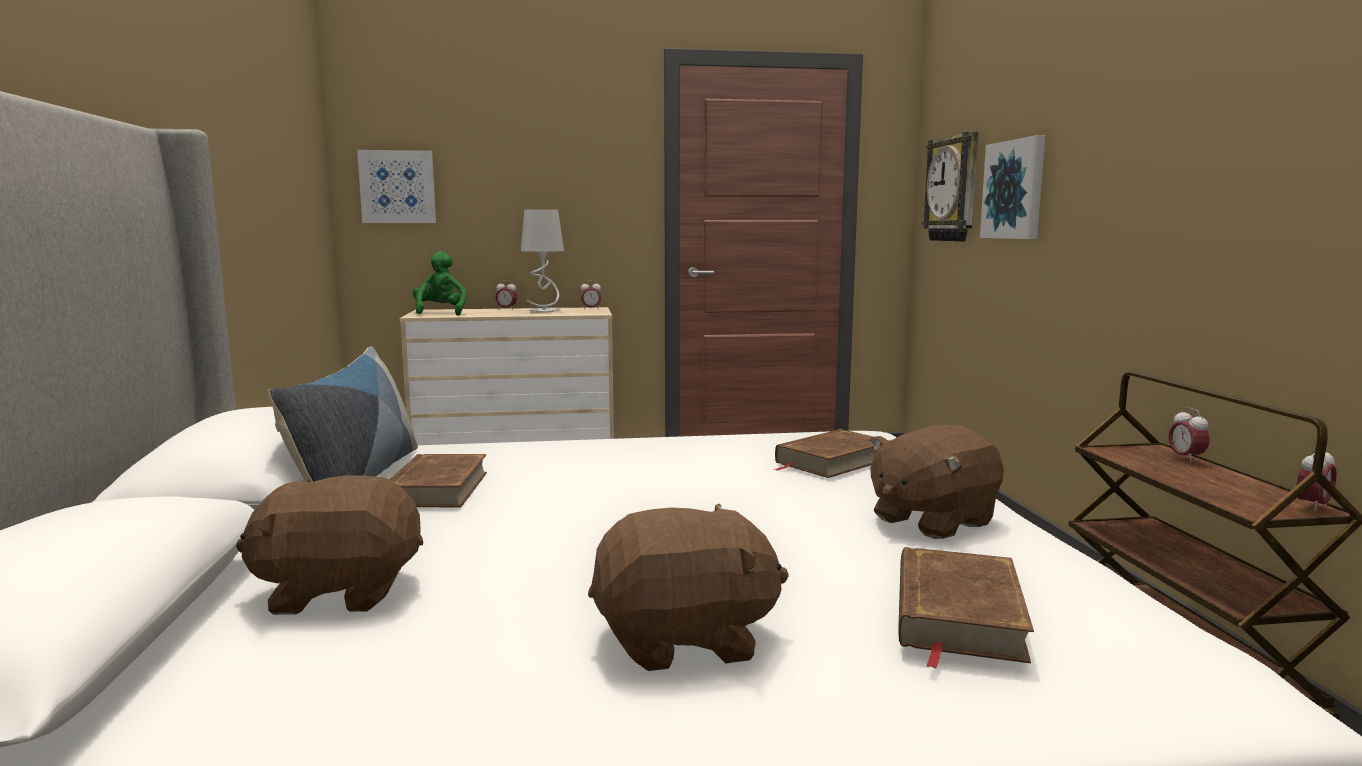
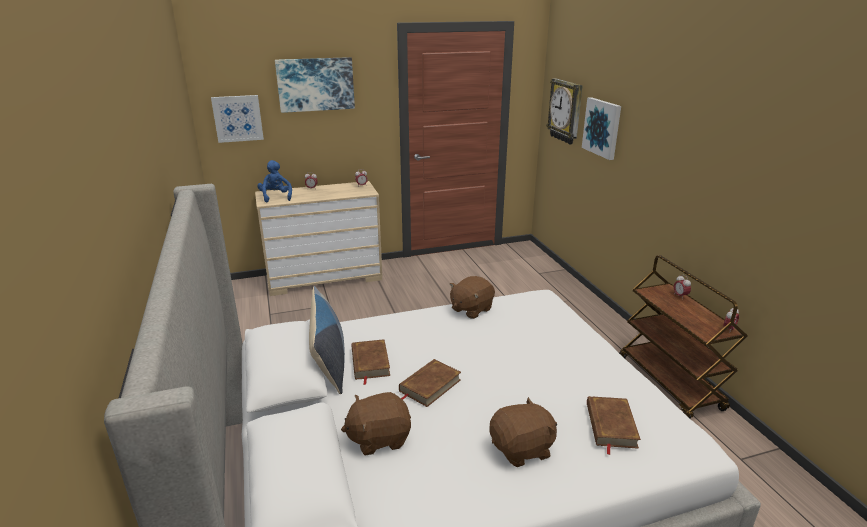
camera: 10 degrees left, 15 degrees up
green plush toy [413,251,467,316] -> blue plush toy [257,160,292,202]
grey table lamp [521,209,564,312] -> none
brown book [775,429,890,478] -> brown book moved to [399,359,461,407]
brown plush toy [869,425,1004,539] -> brown plush toy moved to [450,276,495,319]
none -> picture [275,57,355,113]

